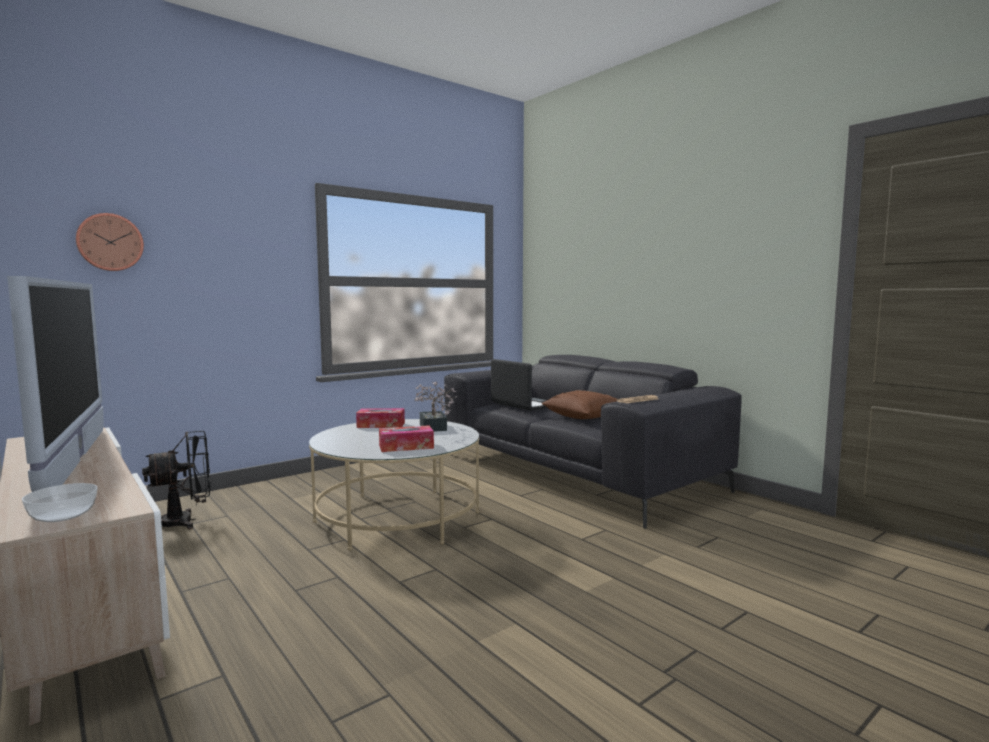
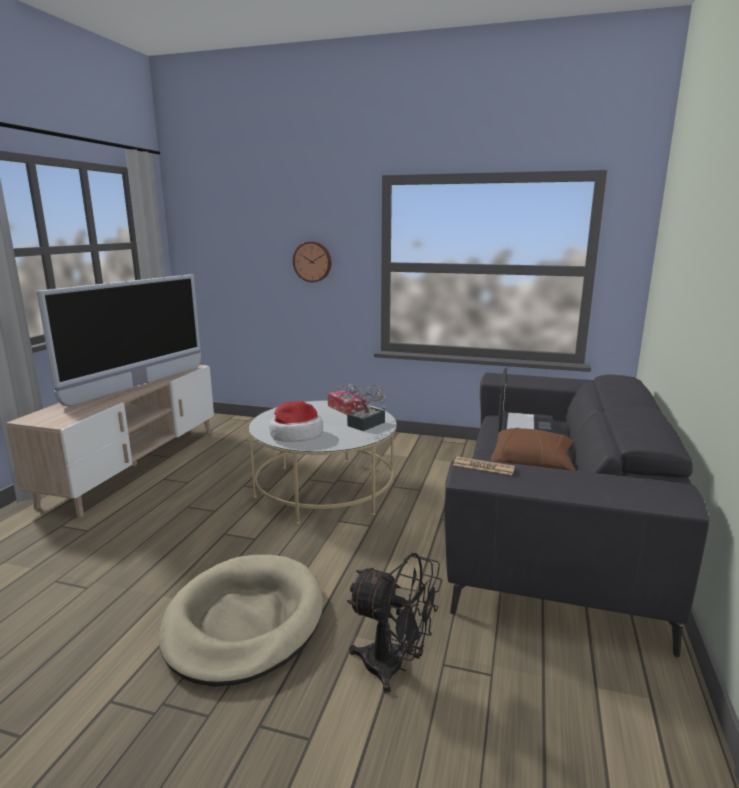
camera: 55 degrees right, 10 degrees up
bowl [22,483,98,522] -> none
wall clock [76,213,144,271] -> wall clock moved to [293,241,331,282]
black fan [142,431,211,529] -> black fan moved to [347,553,442,694]
tissue box [379,425,434,452] -> hat [269,401,323,442]
none -> beige dog bed [159,555,323,687]

